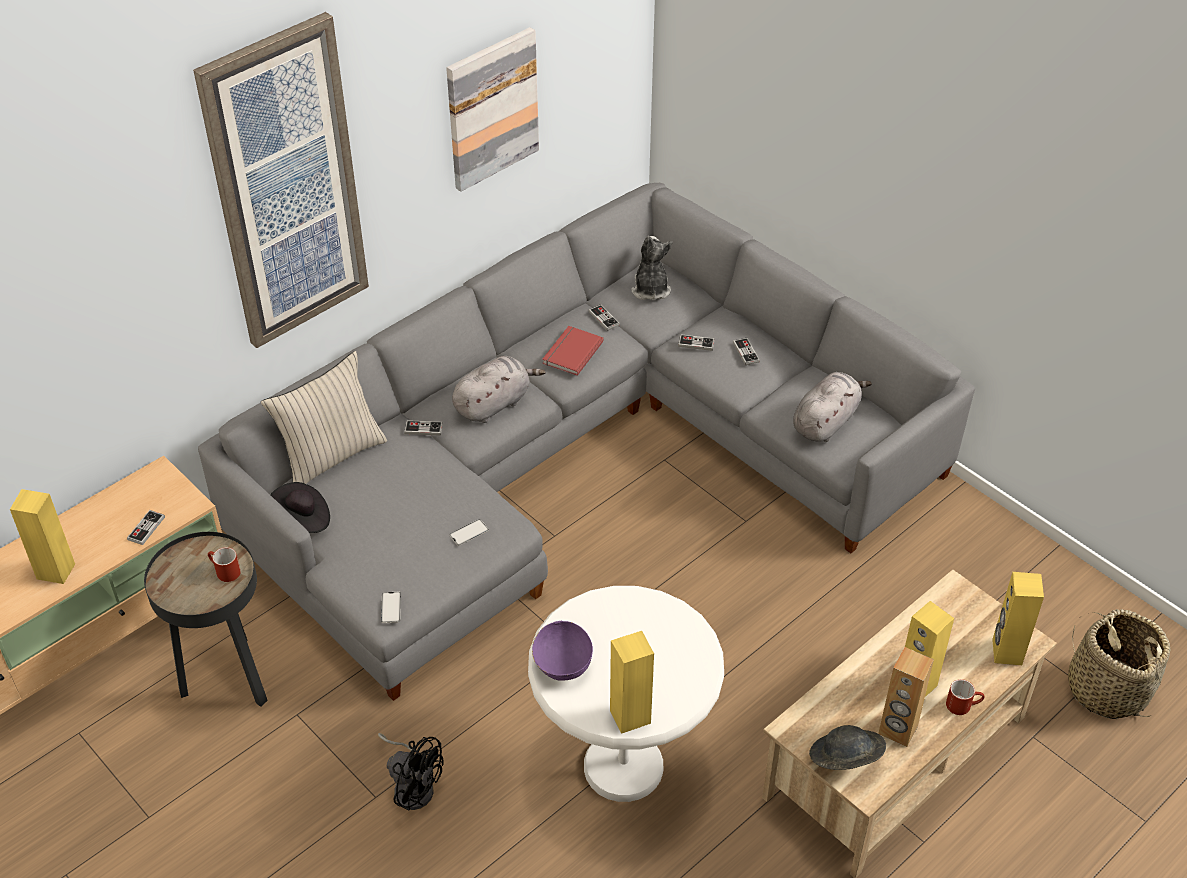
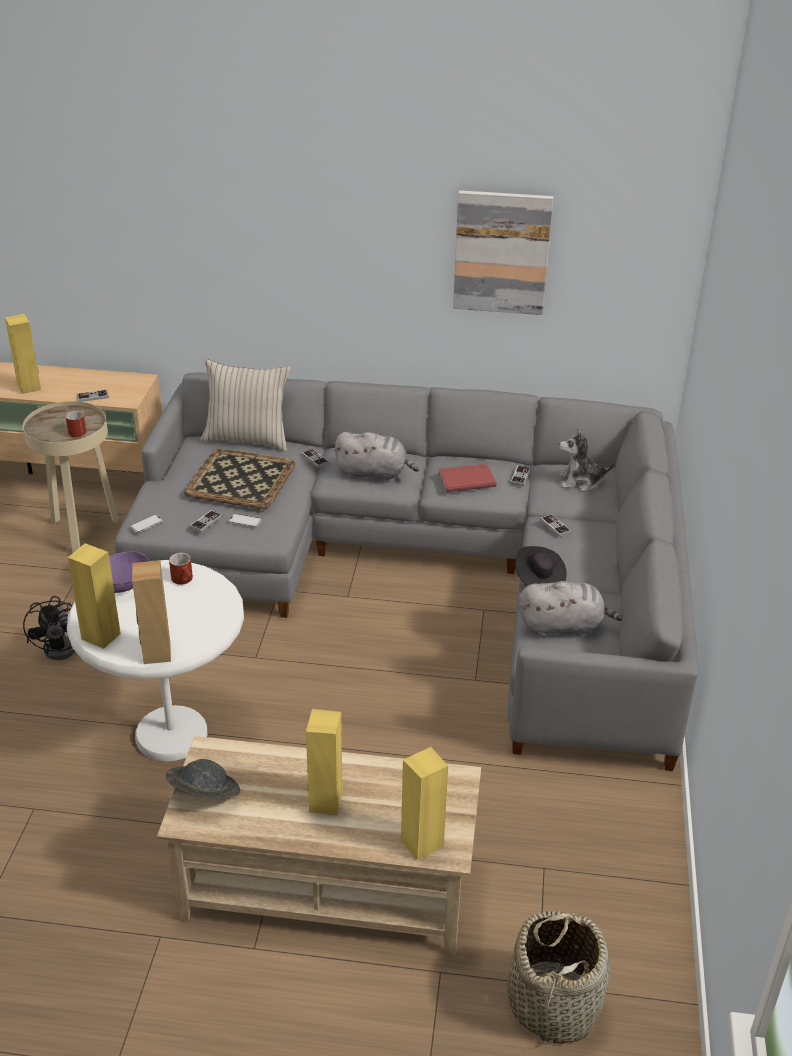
camera: 50 degrees right, 10 degrees down
black side table [144,532,268,707] -> beige side table [23,401,119,553]
picture [193,12,369,348] -> none
black hat [270,482,330,533] -> black hat moved to [515,546,567,586]
plush toy [631,236,672,300] -> plush toy turned 135 degrees counterclockwise [559,428,614,492]
game controller [733,338,760,365] -> game controller moved to [189,510,222,533]
brown speaker [878,647,934,747] -> brown speaker moved to [132,561,171,664]
red mug [946,679,985,715] -> red mug moved to [169,553,193,585]
none -> tray [184,449,296,509]

